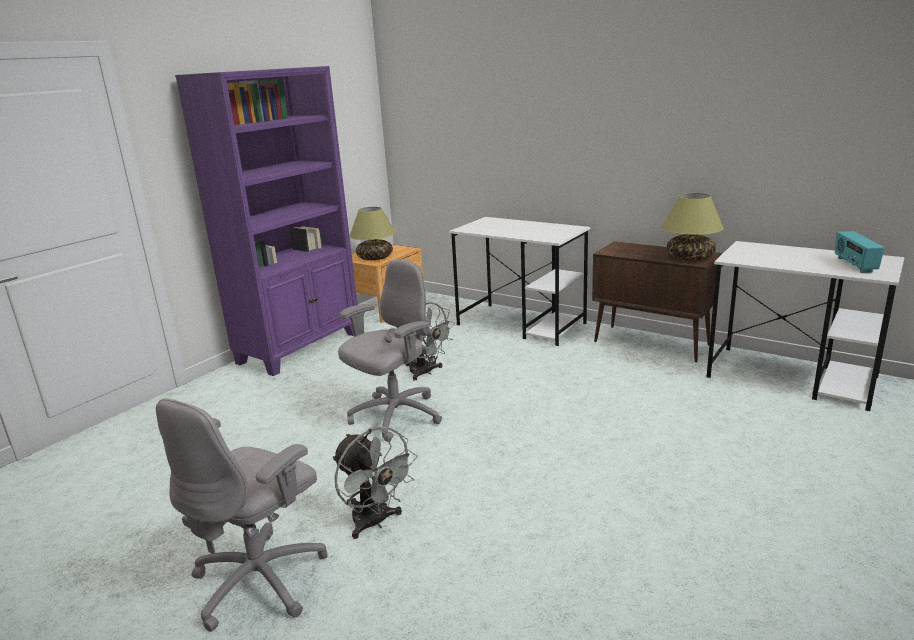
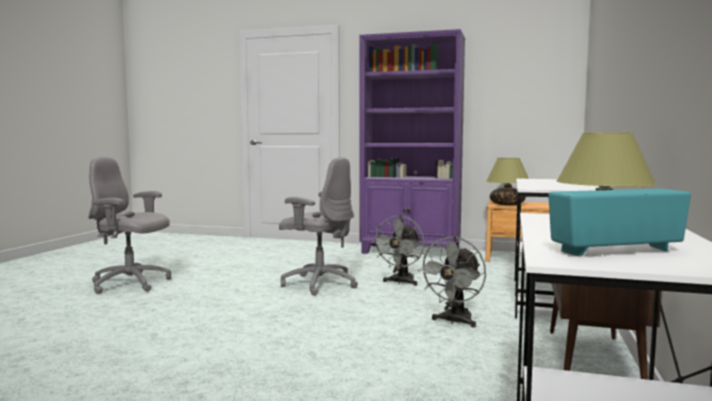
camera: 70 degrees right, 15 degrees down
grey fan [333,427,418,539] -> grey fan moved to [417,236,486,328]

